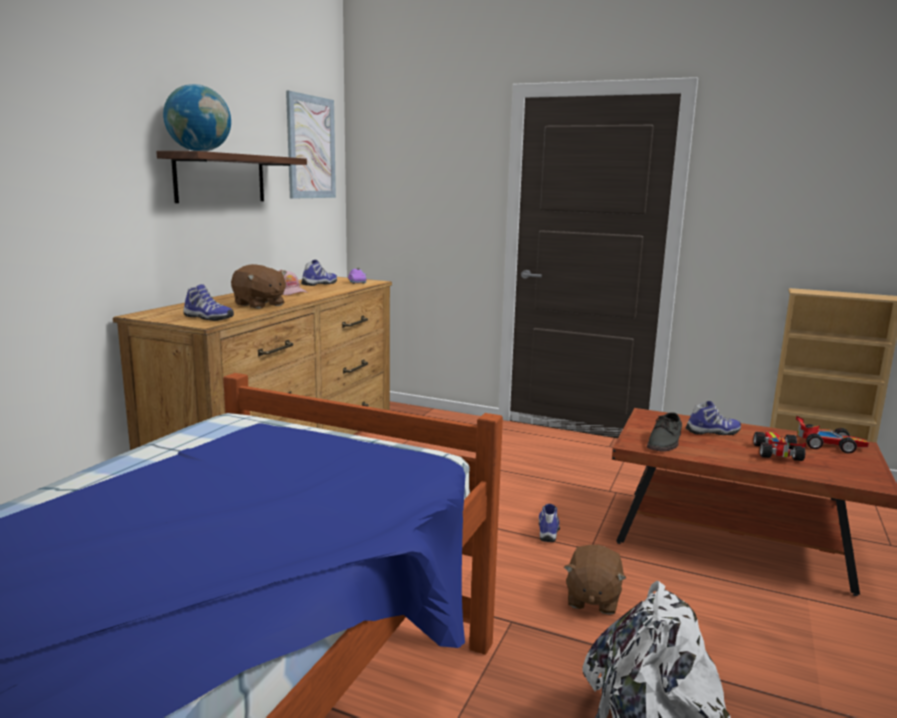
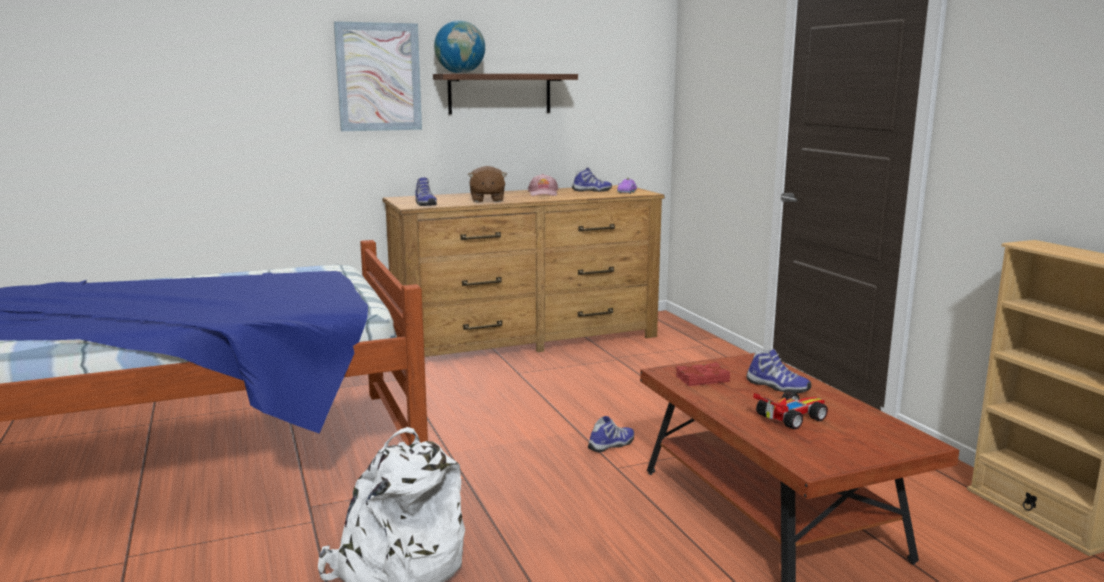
camera: 45 degrees right, 0 degrees up
picture [286,91,336,199] -> picture moved to [334,21,422,131]
brown plush toy [564,545,626,615] -> none
grey shoe [647,412,682,452] -> red book [676,362,730,386]
toy car [796,416,869,453] -> none

